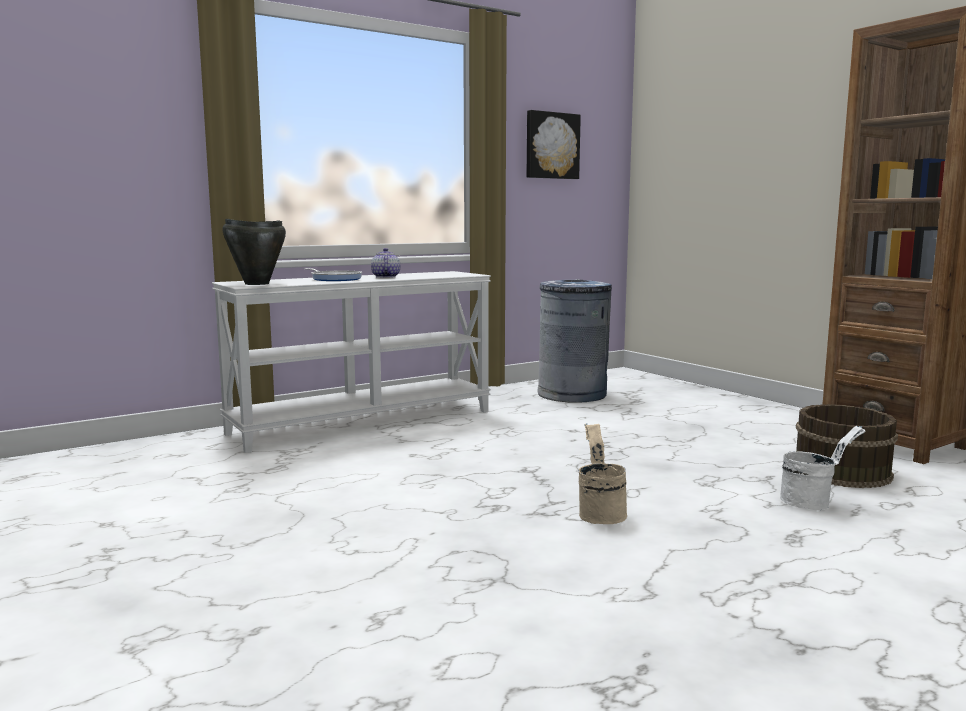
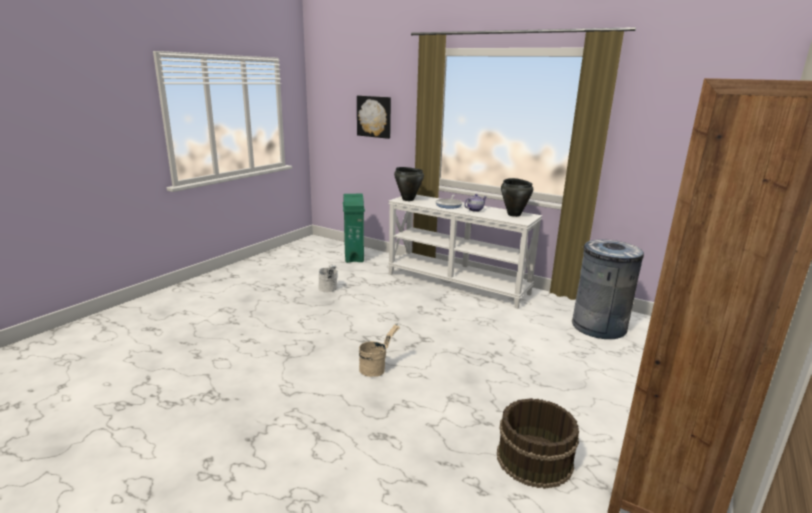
camera: 65 degrees right, 10 degrees up
picture [527,110,581,179] -> picture moved to [357,96,391,139]
white bucket [780,426,866,510] -> white bucket moved to [318,265,337,292]
none -> green trash can [343,194,365,263]
none -> black cooking pot [501,178,533,217]

